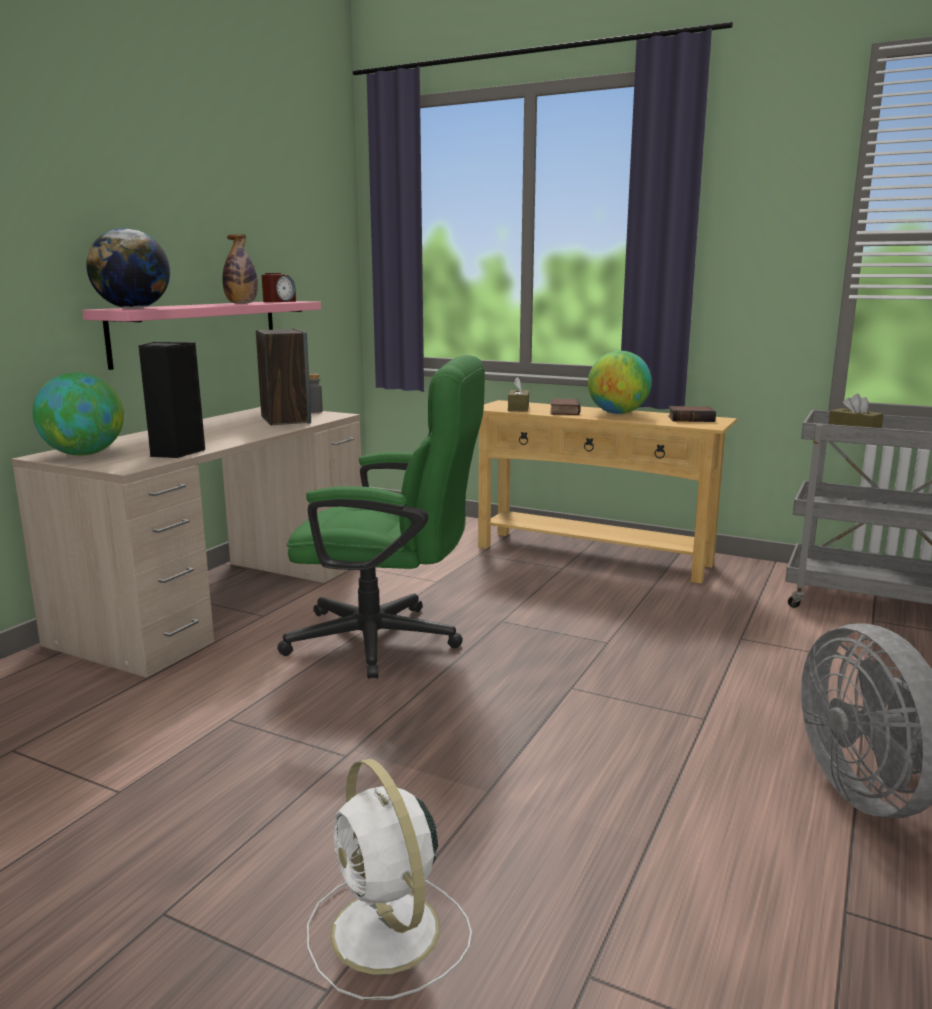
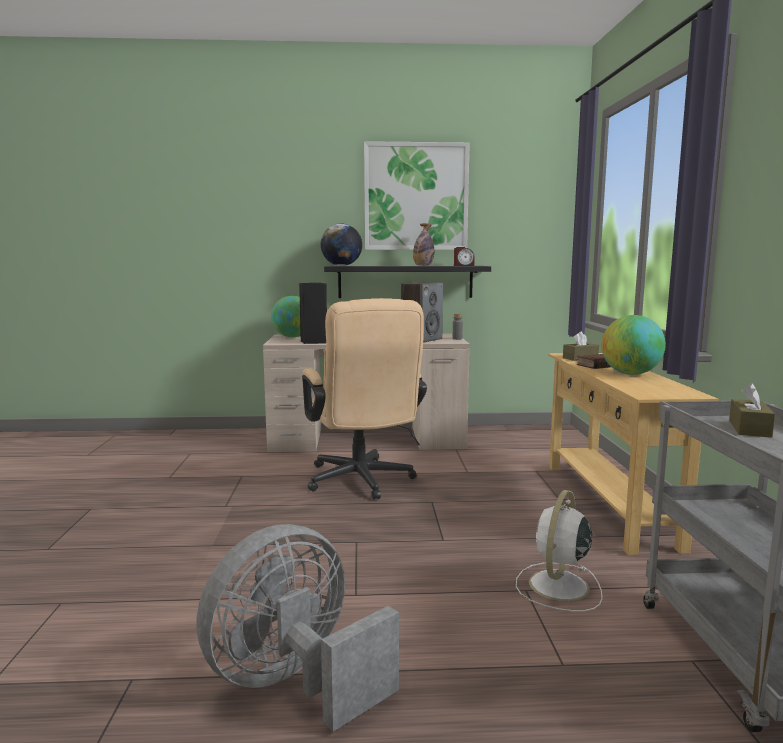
camera: 60 degrees right, 5 degrees down
pink shelf [82,301,321,370] -> black shelf [324,266,491,298]
green office chair [277,355,485,679] -> beige office chair [302,298,427,499]
white fan [307,758,472,1000] -> white fan moved to [516,490,603,612]
book [668,406,716,422] -> none
none -> picture [364,141,470,250]

